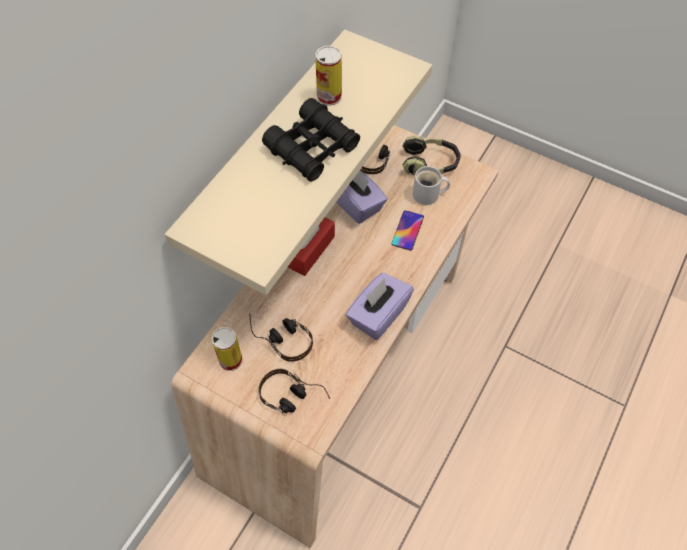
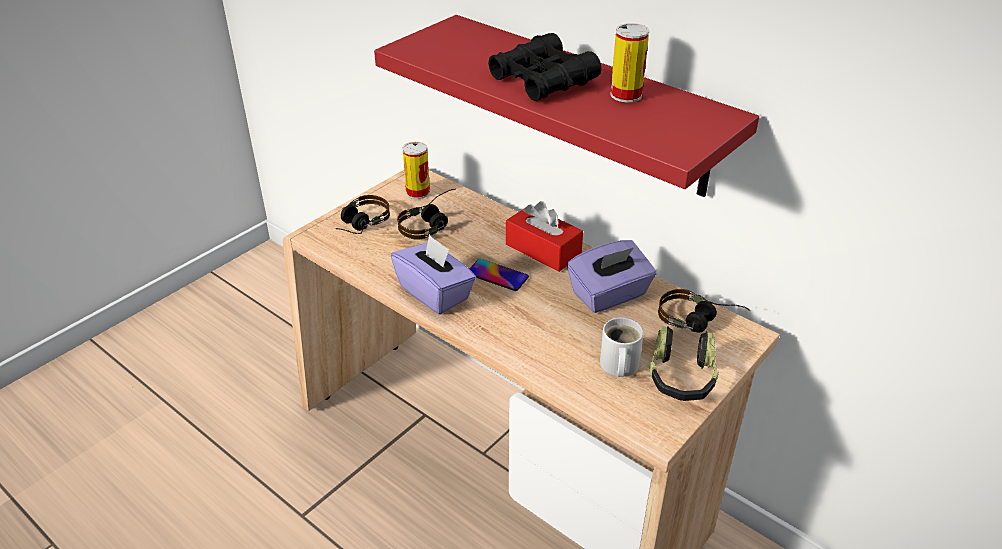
camera: 100 degrees right, 20 degrees down
beige shelf [165,30,432,295] -> red shelf [374,15,759,197]
phone [391,210,424,251] -> phone moved to [469,259,529,291]

